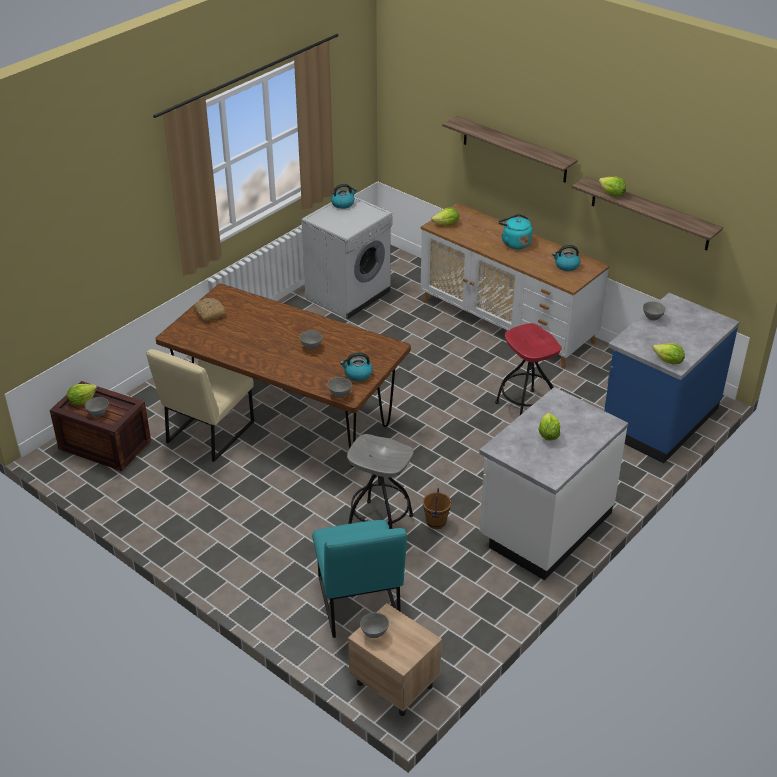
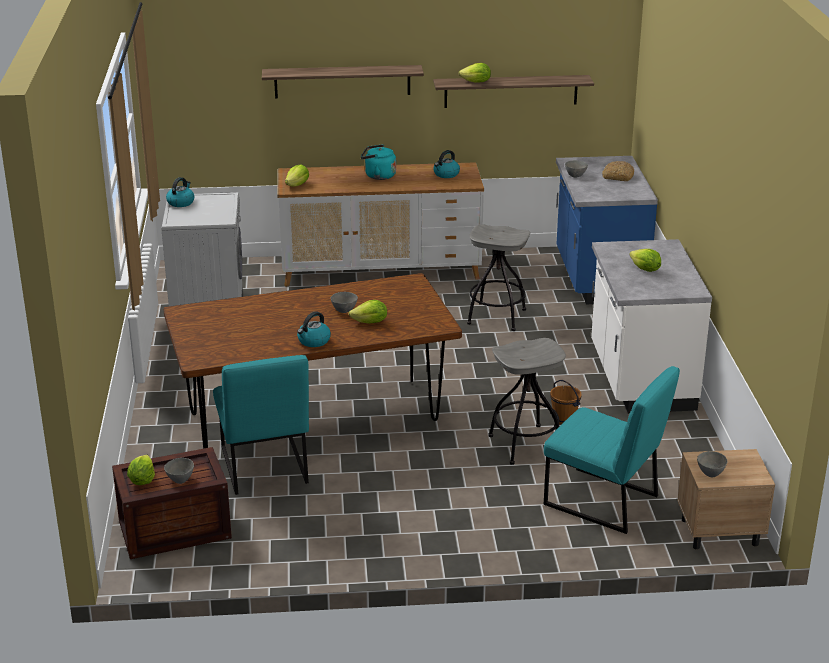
camera: 45 degrees left, 10 degrees down
beige chair [146,349,254,462] -> turquoise chair [213,355,309,495]
bread [194,298,226,321] -> bread moved to [602,161,634,181]
grey bowl [328,377,352,398] -> none
kettle [340,352,373,381] -> kettle moved to [297,311,331,347]
red stool [495,323,562,415] -> grey stool [467,224,530,331]
lettuce [653,343,685,365] -> lettuce moved to [348,300,387,324]

